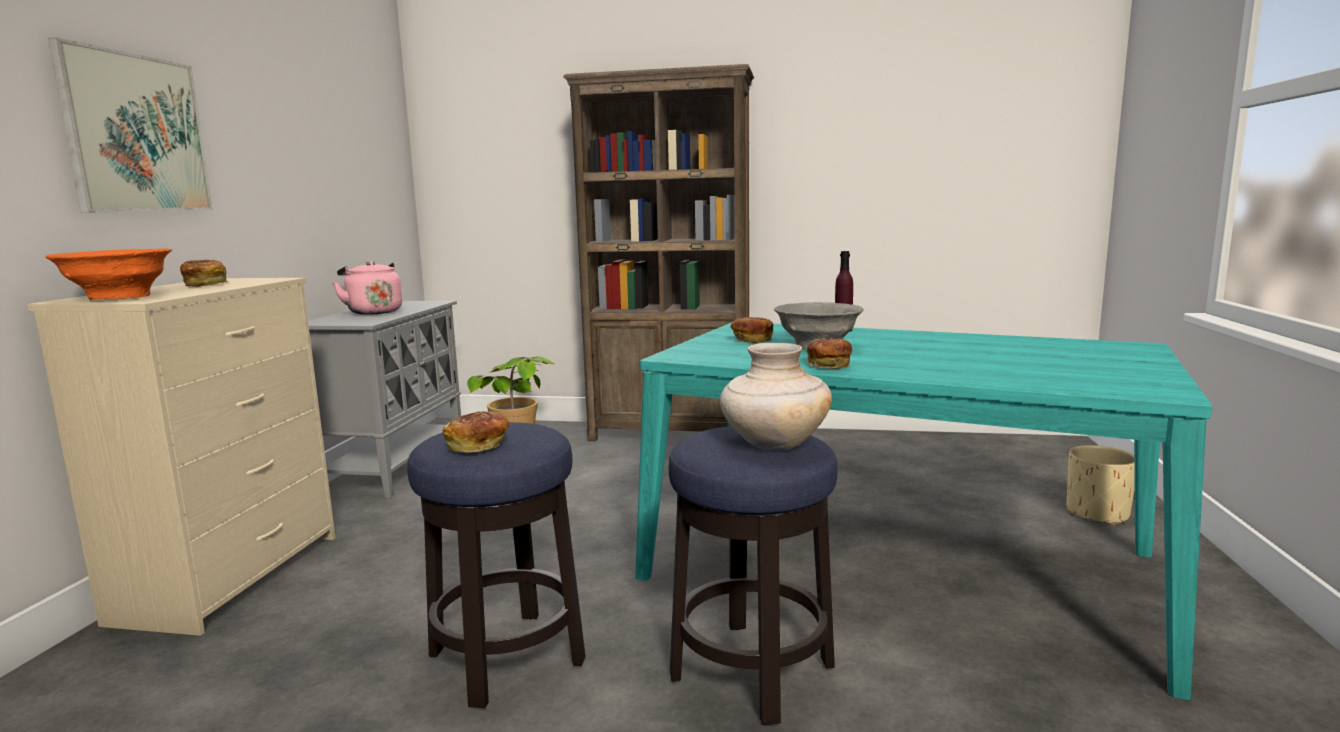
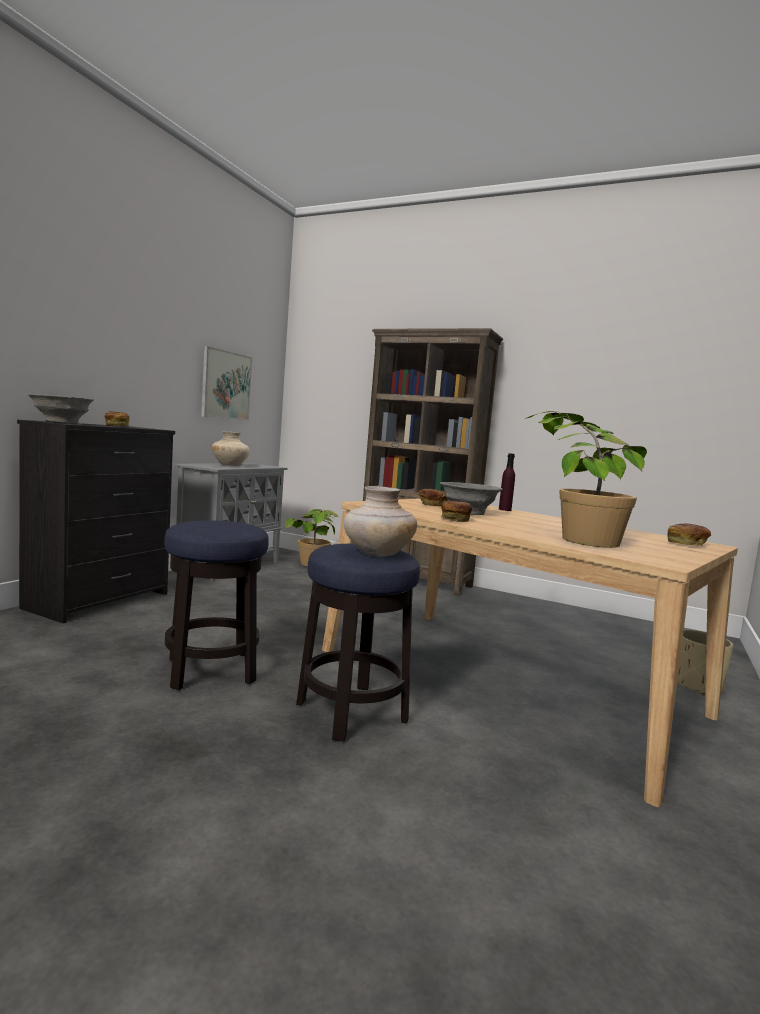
camera: 15 degrees right, 5 degrees down
beige dresser [28,278,335,636] -> black dresser [17,420,175,623]
orange bowl [45,248,172,299] -> grey bowl [28,394,94,424]
picture [48,37,213,213] -> picture moved to [201,346,252,421]
pink kettle [333,261,402,315] -> beige vase [212,431,250,466]
bread [443,411,509,453] -> bread moved to [667,523,711,546]
turquoise dining table [635,322,1213,700] -> beige dining table [322,498,738,807]
none -> potted plant [525,411,647,548]

